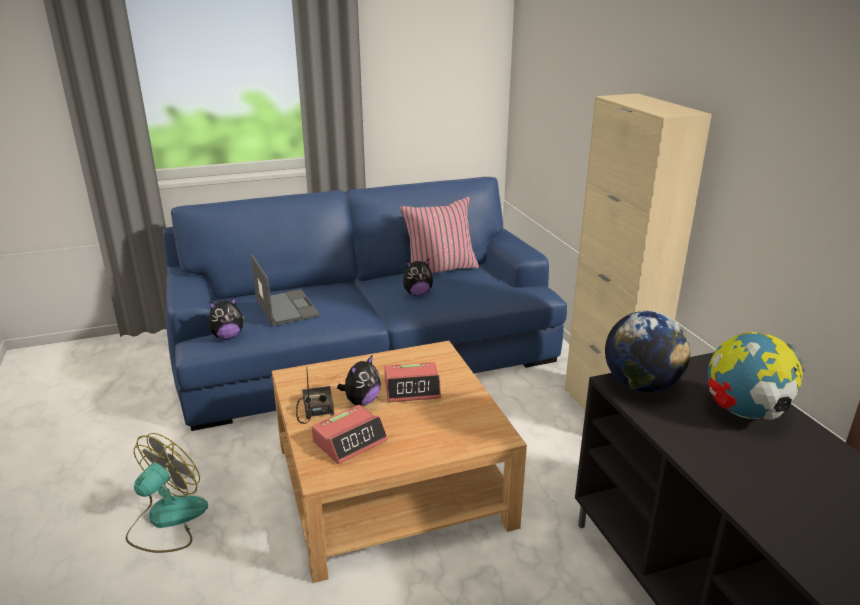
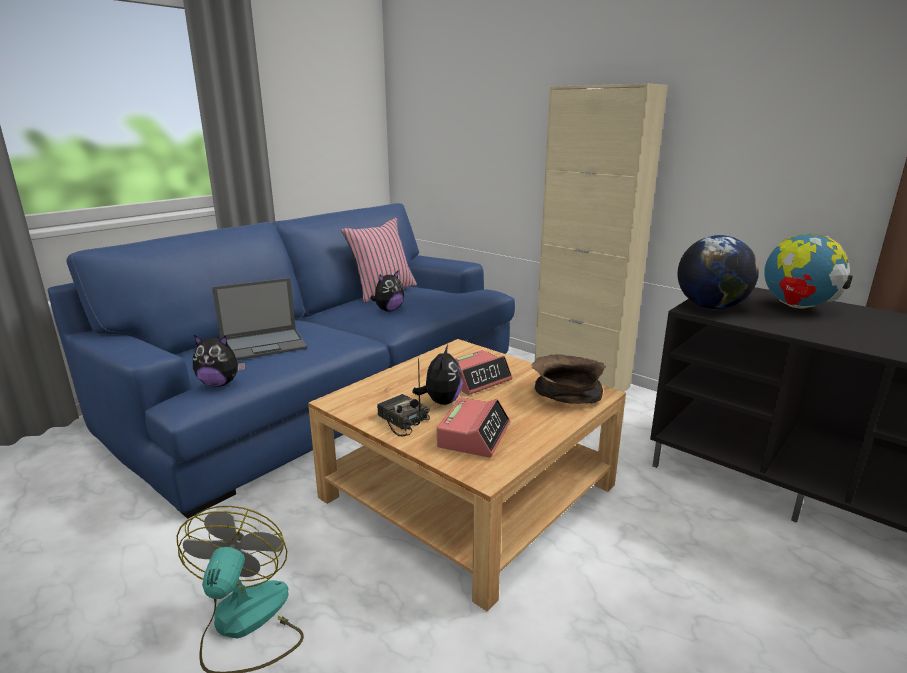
camera: 30 degrees left, 5 degrees down
plush toy [208,297,244,339] -> plush toy turned 60 degrees clockwise [193,335,245,387]
laptop [251,255,320,326] -> laptop turned 120 degrees clockwise [212,278,307,360]
none -> brown bowl [532,354,606,404]

